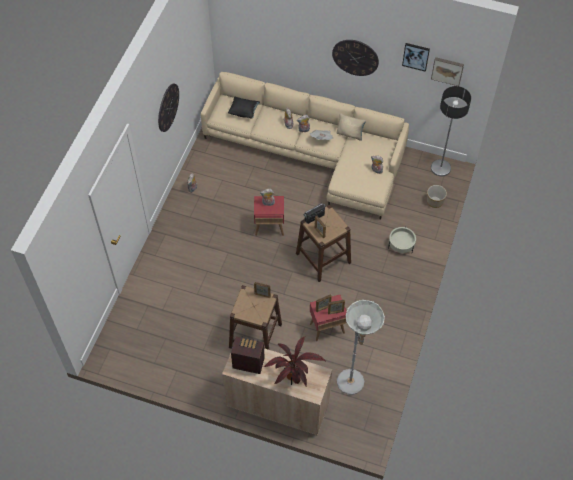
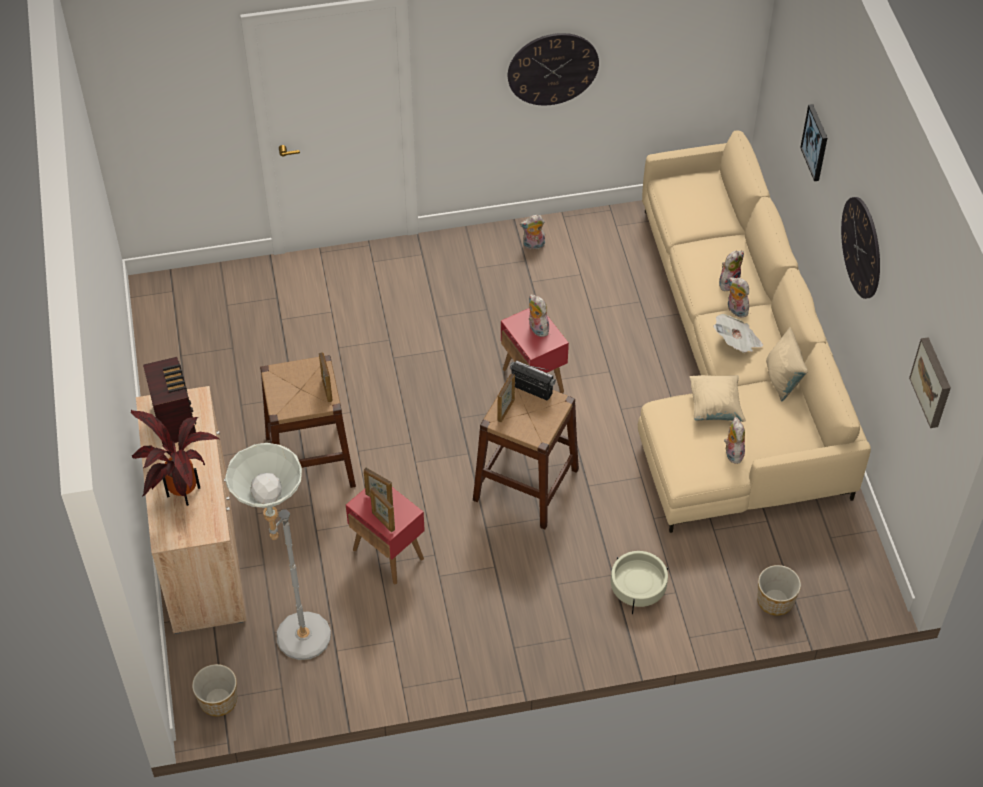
camera: 60 degrees right, 5 degrees down
black pillow [228,96,260,119] -> none
picture [402,43,430,72] -> picture moved to [800,104,827,181]
floor lamp [431,86,471,176] -> none
none -> planter [192,664,237,716]
none -> beige pillow [690,375,746,422]

